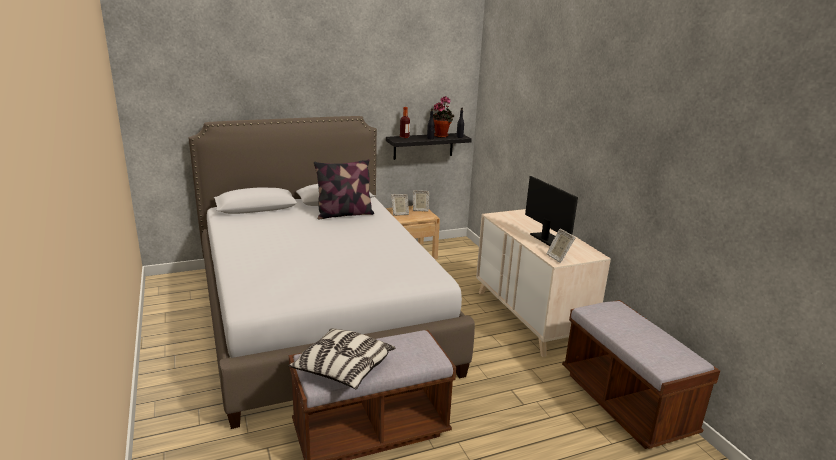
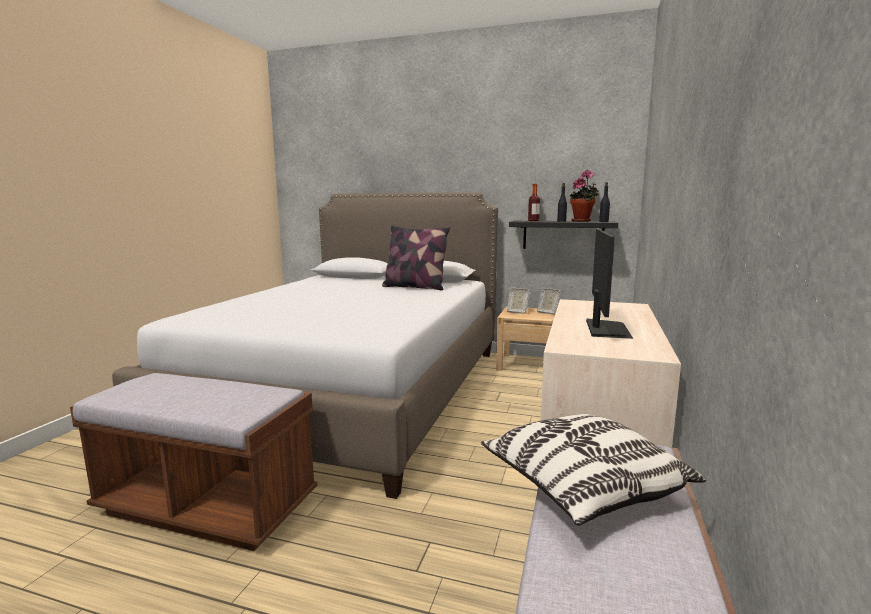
camera: 40 degrees right, 10 degrees down
pillow [288,328,395,389] -> pillow moved to [481,414,706,526]
picture frame [546,228,576,263] -> none

